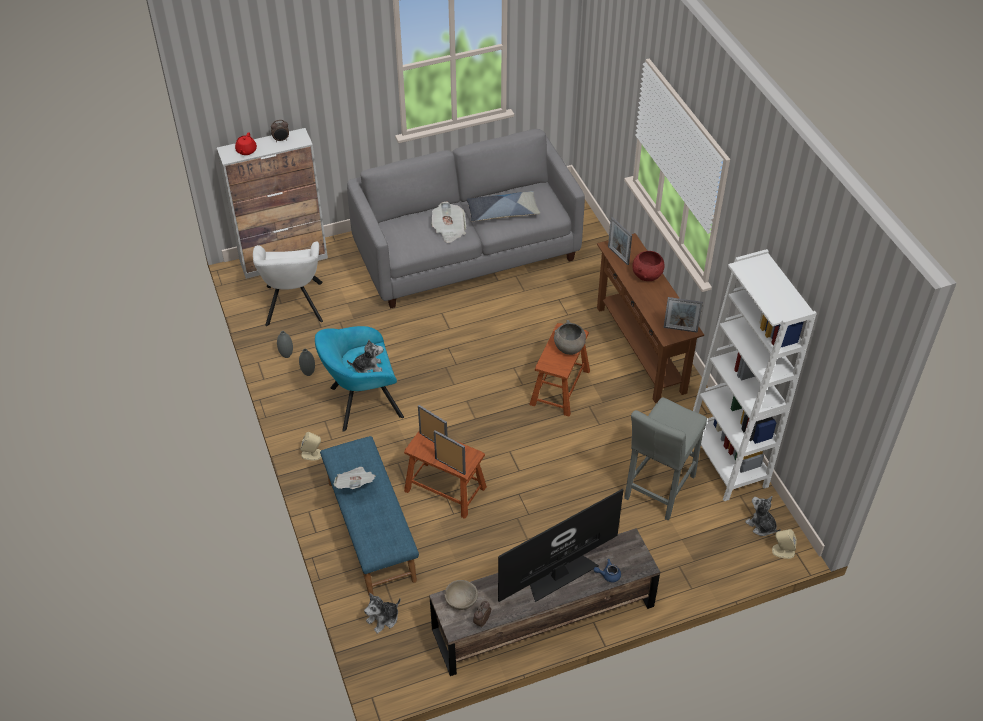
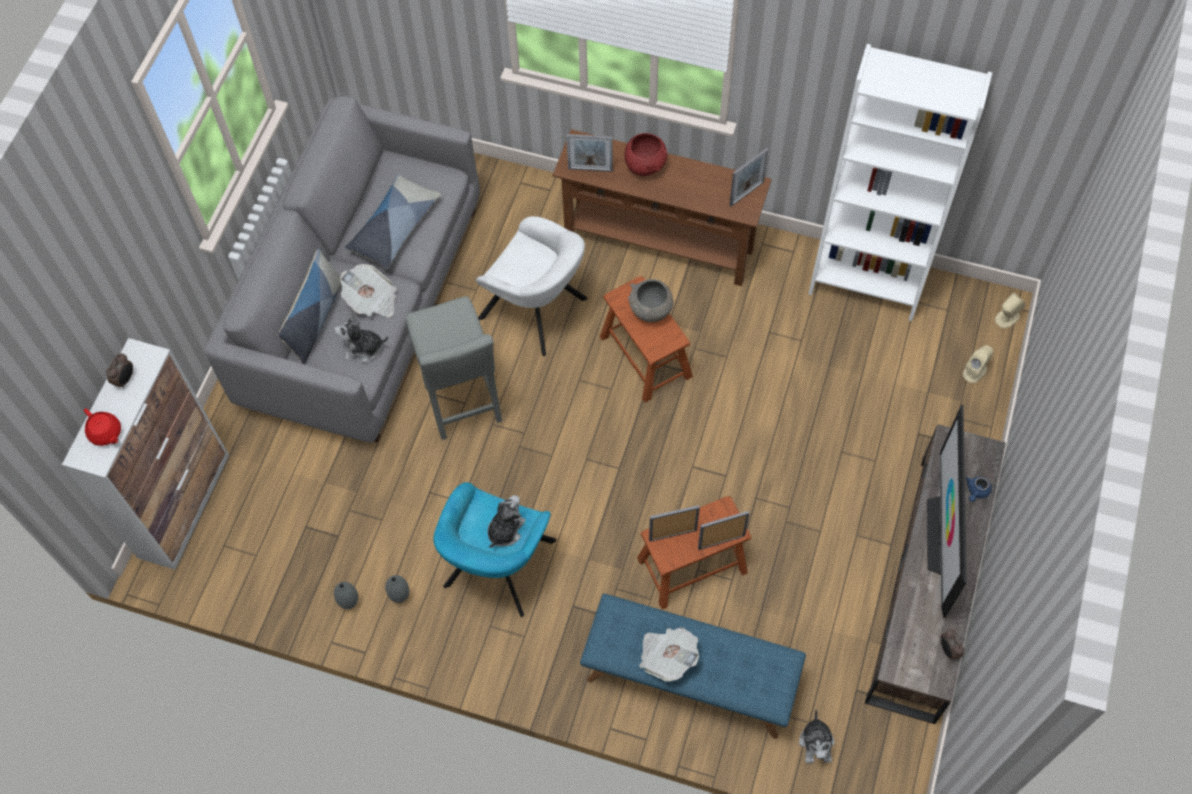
camera: 50 degrees left, 15 degrees up
white armchair [253,241,323,326] -> white armchair moved to [476,216,588,356]
beige speaker [300,432,322,460] -> beige speaker moved to [963,345,993,383]
beige bowl [445,580,478,610] -> none
grey stool [624,397,707,520] -> grey stool moved to [406,296,502,440]
plush toy [745,496,781,536] -> plush toy moved to [334,312,388,363]
none -> pillow [278,249,342,364]

